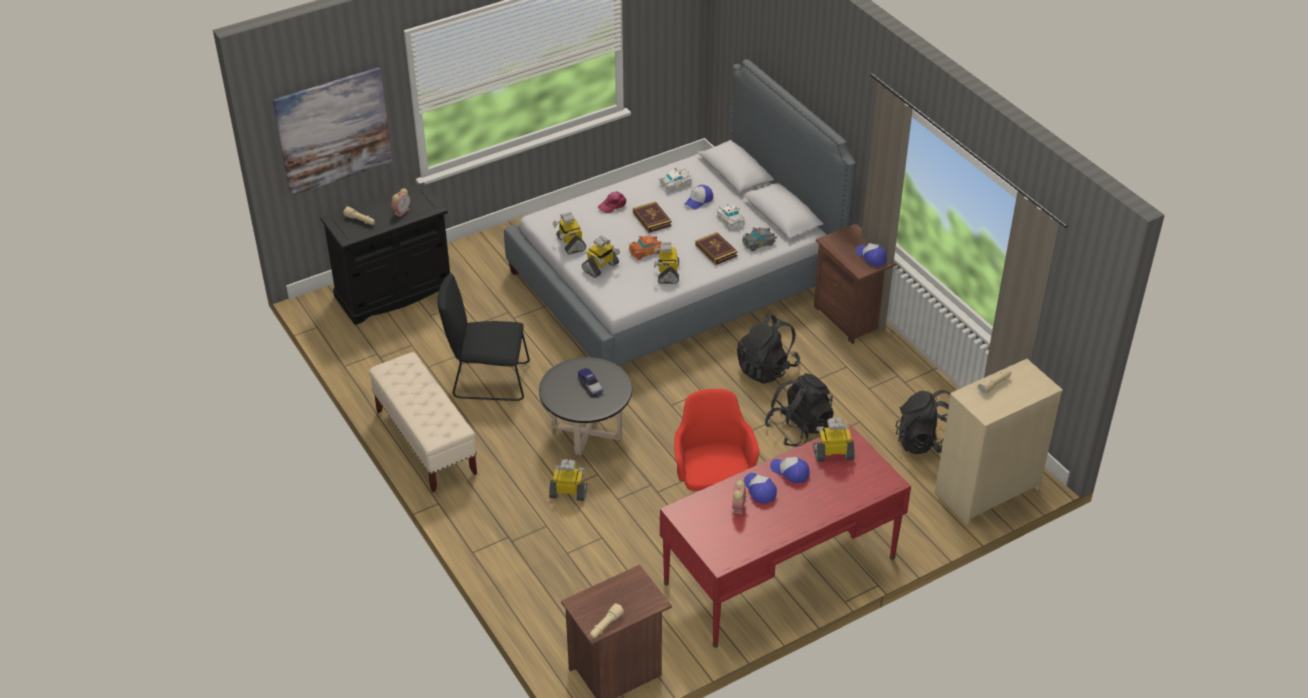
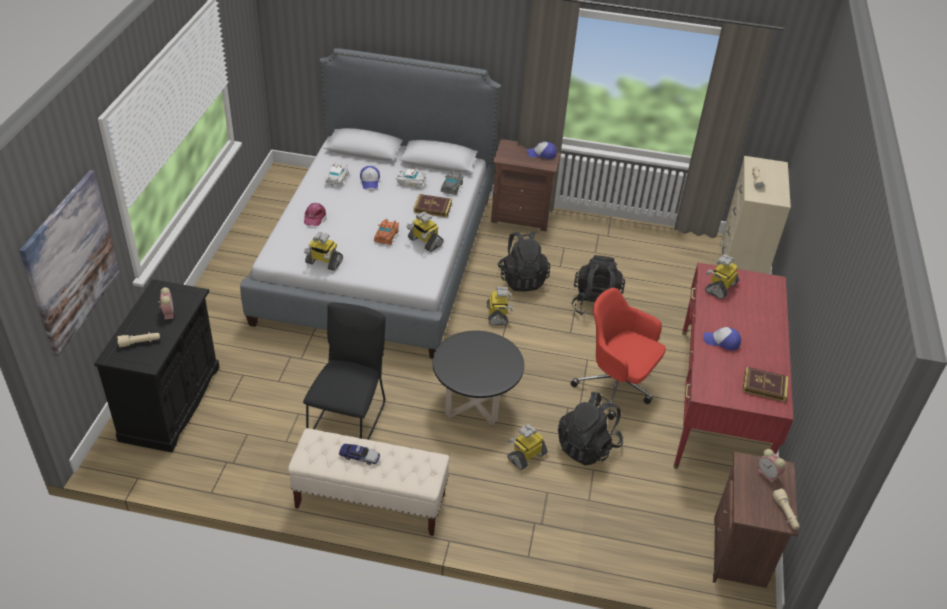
camera: 50 degrees left, 0 degrees up
black chair [437,273,530,401] -> black chair turned 150 degrees clockwise [303,302,386,440]
toy car [578,368,603,395] -> toy car moved to [339,444,380,465]
toy robot [582,236,620,278] -> toy robot moved to [487,287,513,325]
book [633,201,672,233] -> book moved to [742,367,789,402]
alarm clock [732,480,747,514] -> alarm clock moved to [758,449,785,483]
cap [770,457,810,483] -> none
black backpack [895,390,950,454] -> black backpack moved to [558,392,623,466]

